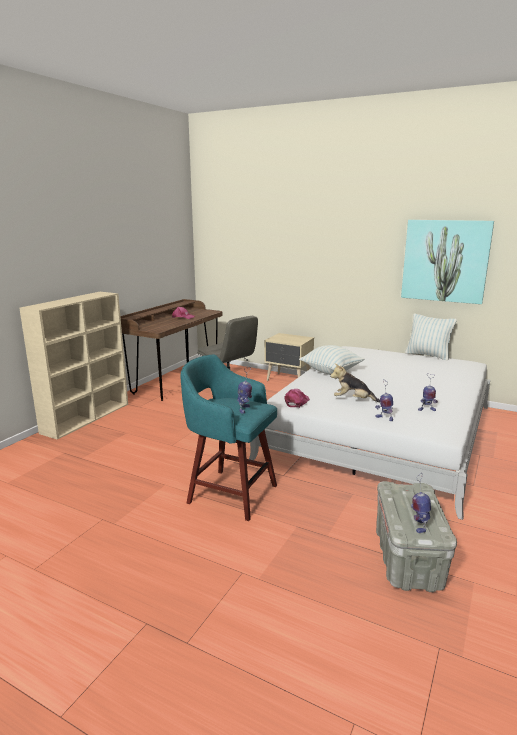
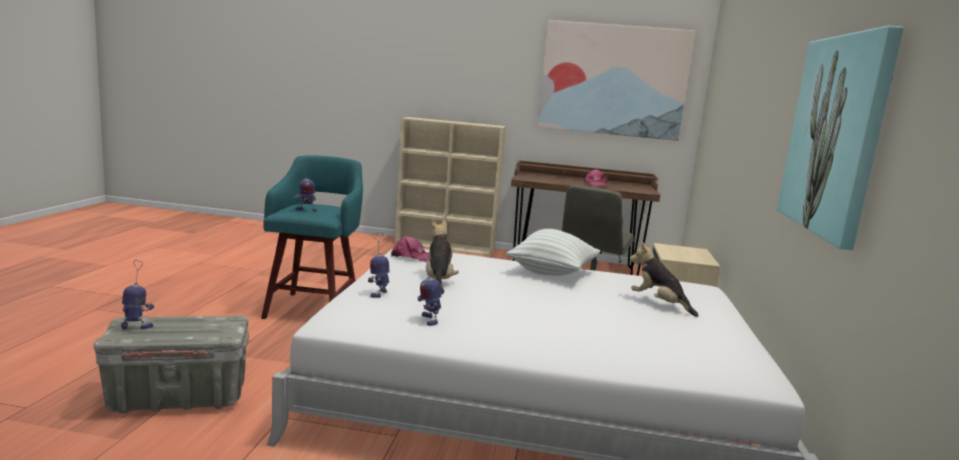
camera: 70 degrees right, 5 degrees down
pillow [405,314,457,360] -> none
none -> picture [537,20,695,141]
none -> plush toy [630,242,699,317]

